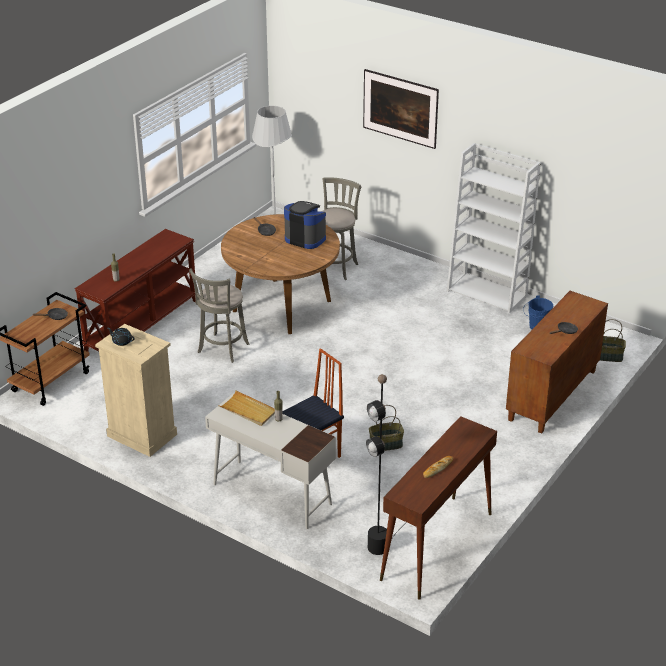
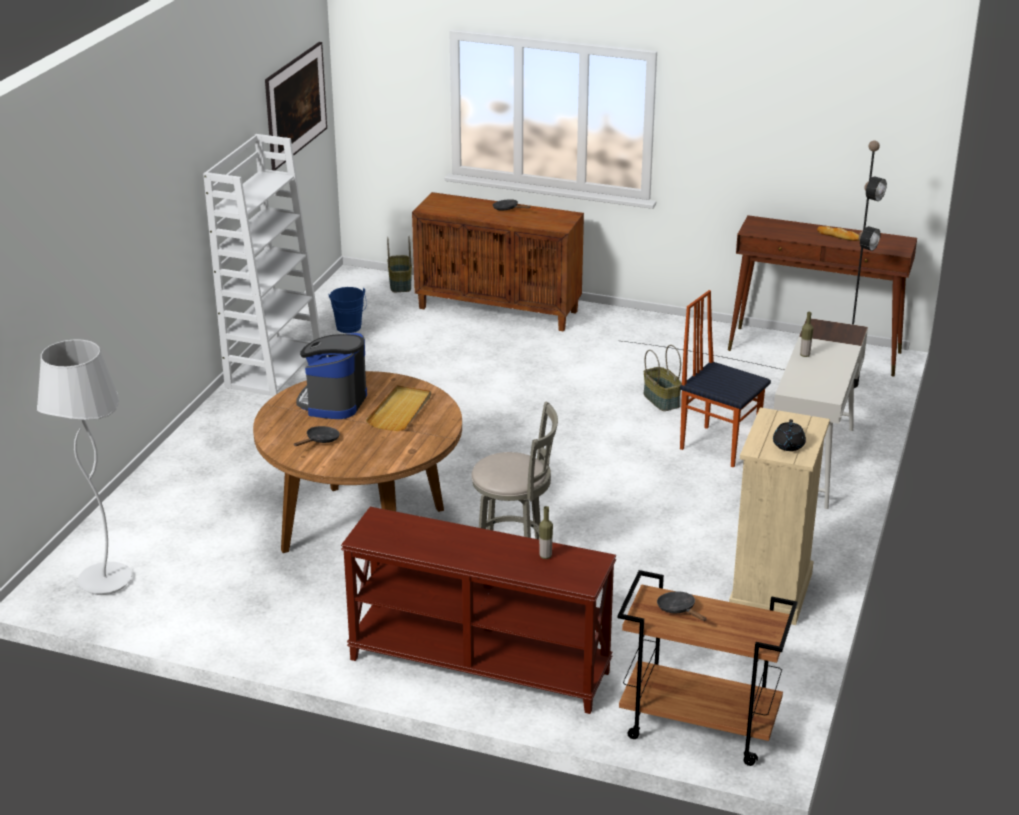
camera: 105 degrees left, 5 degrees down
beige tray [218,390,275,426] -> beige tray moved to [366,385,431,431]
grey stool [321,177,361,280] -> none
picture [363,69,439,149] -> picture moved to [265,42,327,171]

